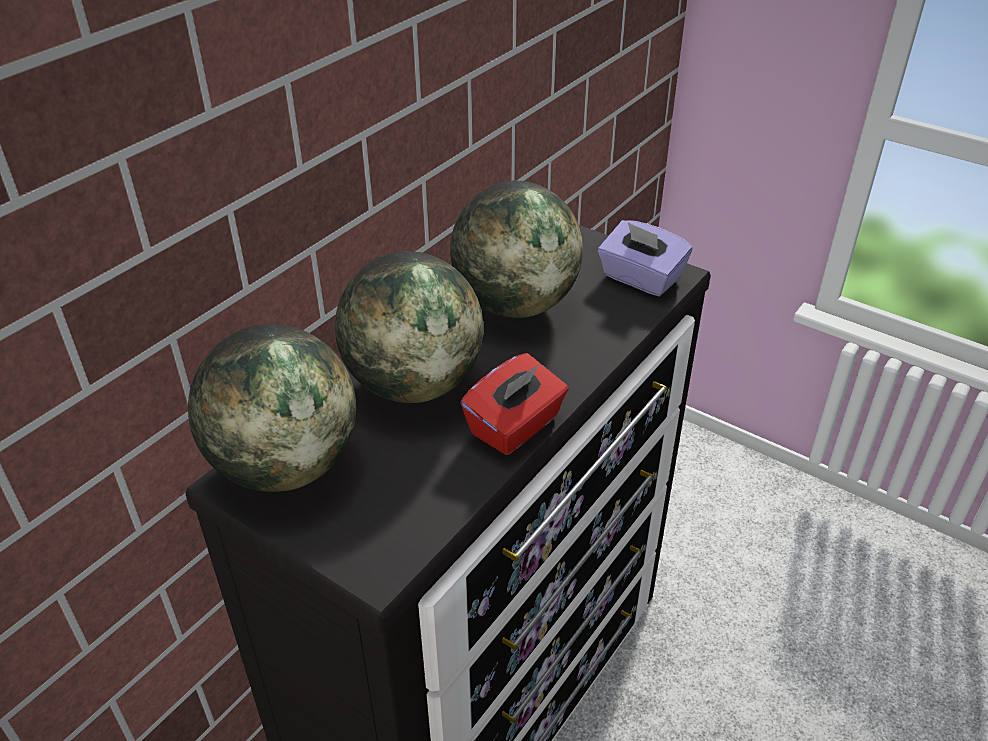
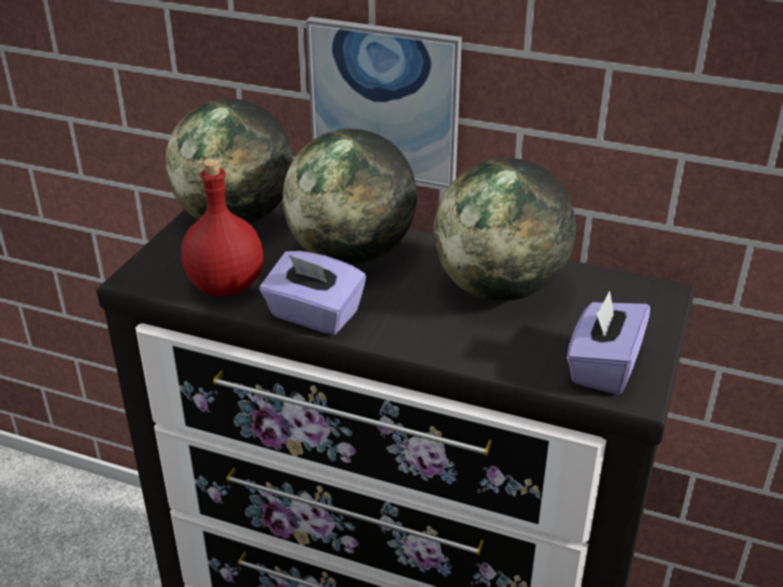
camera: 75 degrees right, 5 degrees down
red tissue box [460,353,569,455] -> purple tissue box [260,251,366,335]
none -> red bottle [181,159,263,296]
none -> picture [306,17,462,188]

